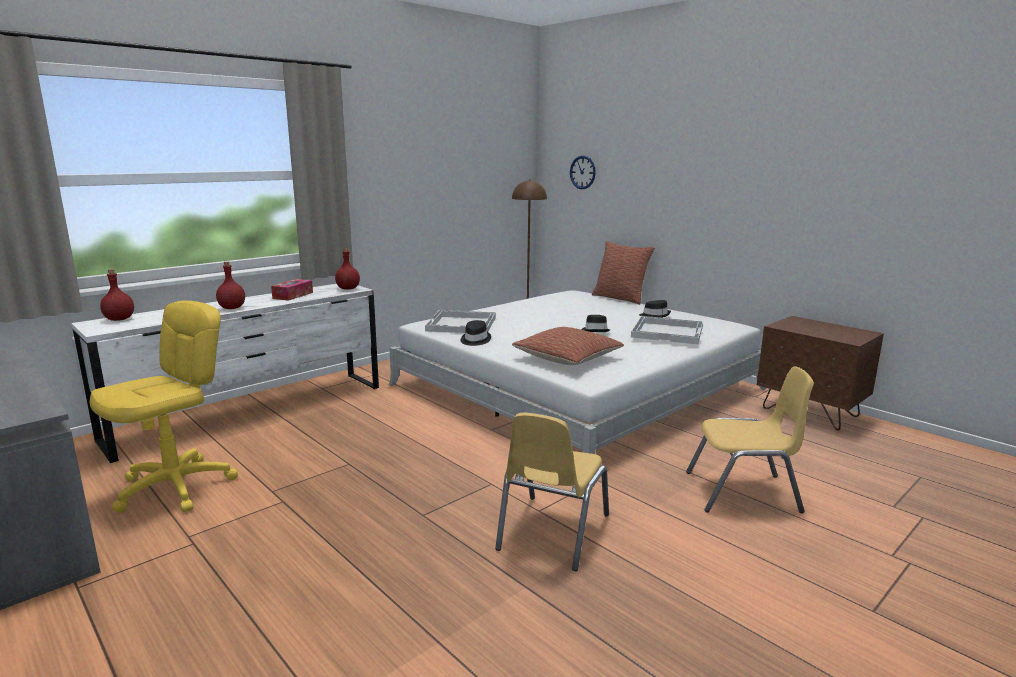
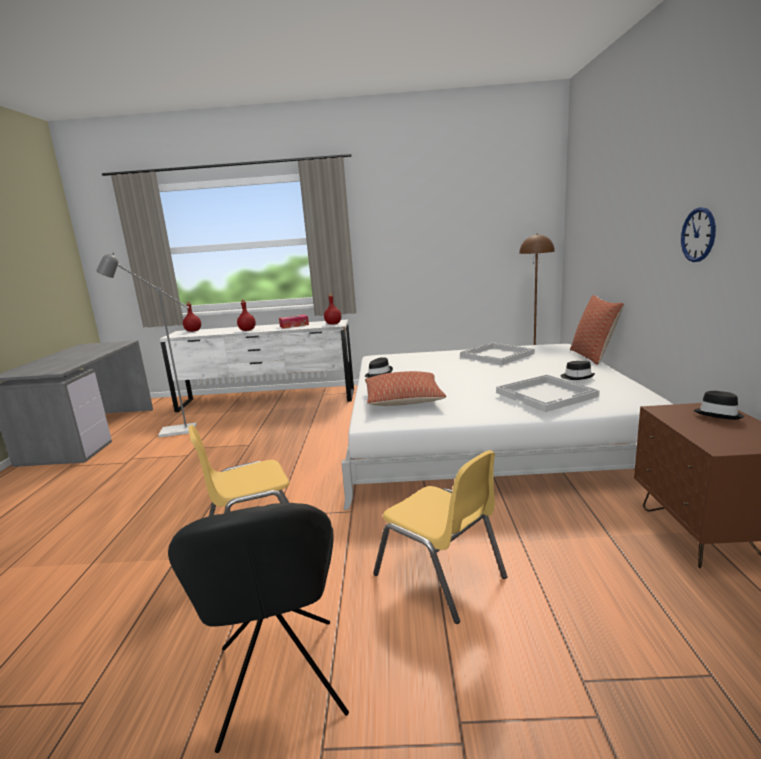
camera: 45 degrees right, 0 degrees up
yellow office chair [90,300,238,513] -> grey floor lamp [96,252,197,438]
white tray [425,310,496,333] -> white tray moved to [460,342,535,365]
wall clock [570,156,596,189] -> wall clock moved to [681,207,716,262]
black hat [581,315,610,332] -> black hat moved to [694,391,744,420]
none -> black chair [168,503,349,753]

